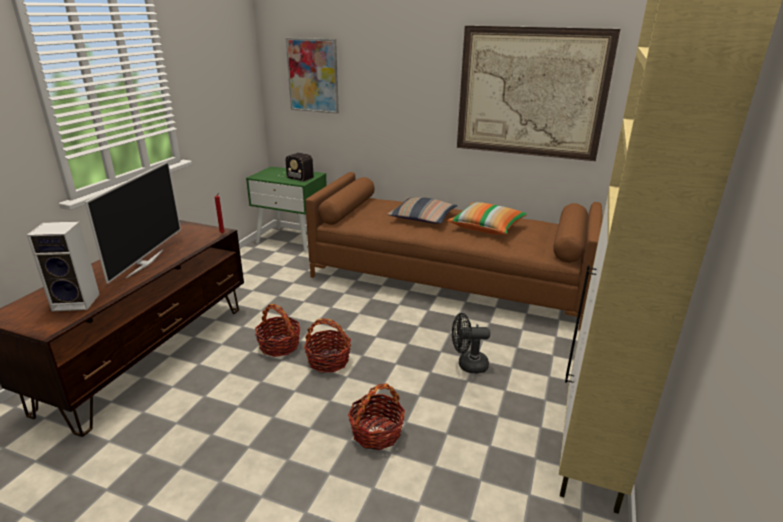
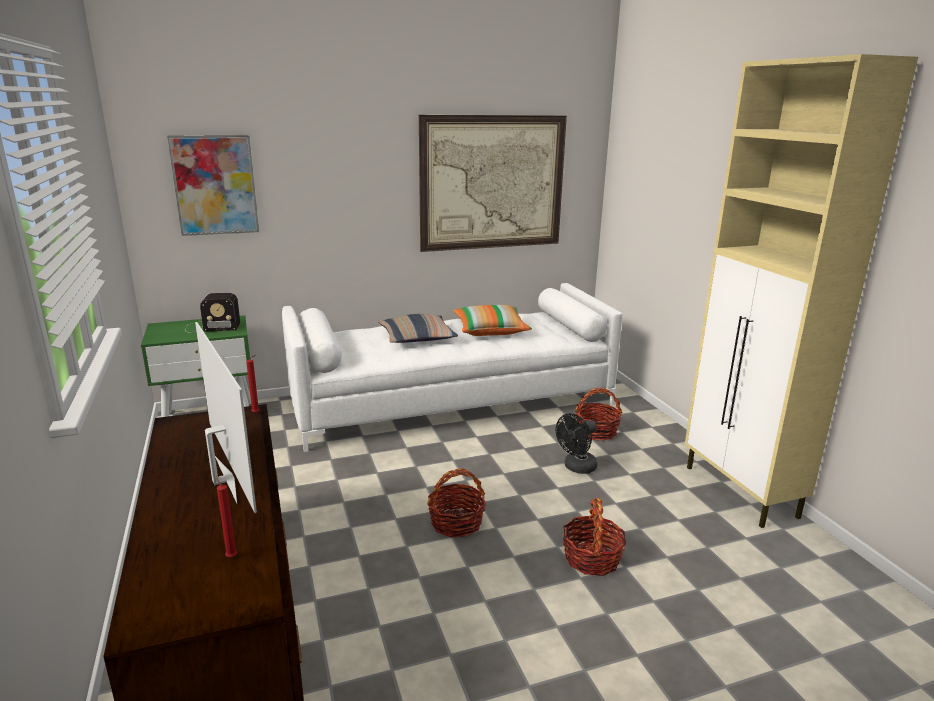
camera: 40 degrees left, 5 degrees down
speaker [27,222,100,311] -> red candle [215,475,237,557]
basket [255,304,300,357] -> basket moved to [575,388,622,441]
brown sofa [305,172,602,331] -> white sofa [282,283,622,452]

